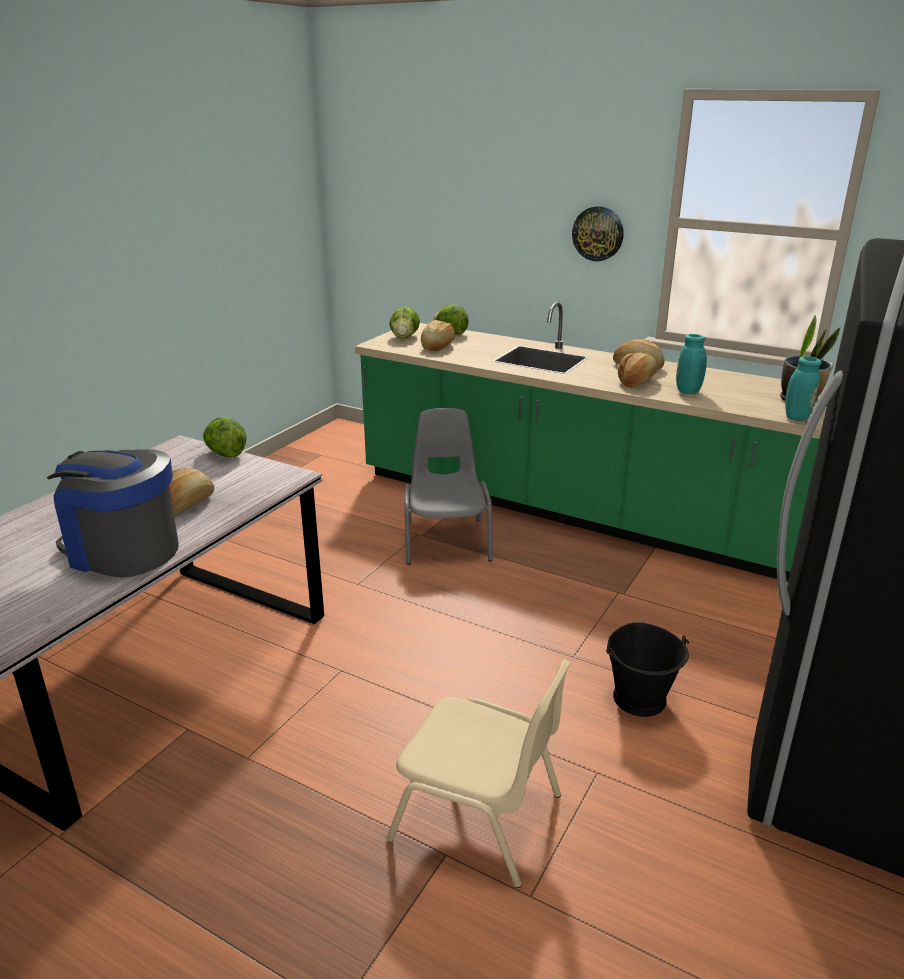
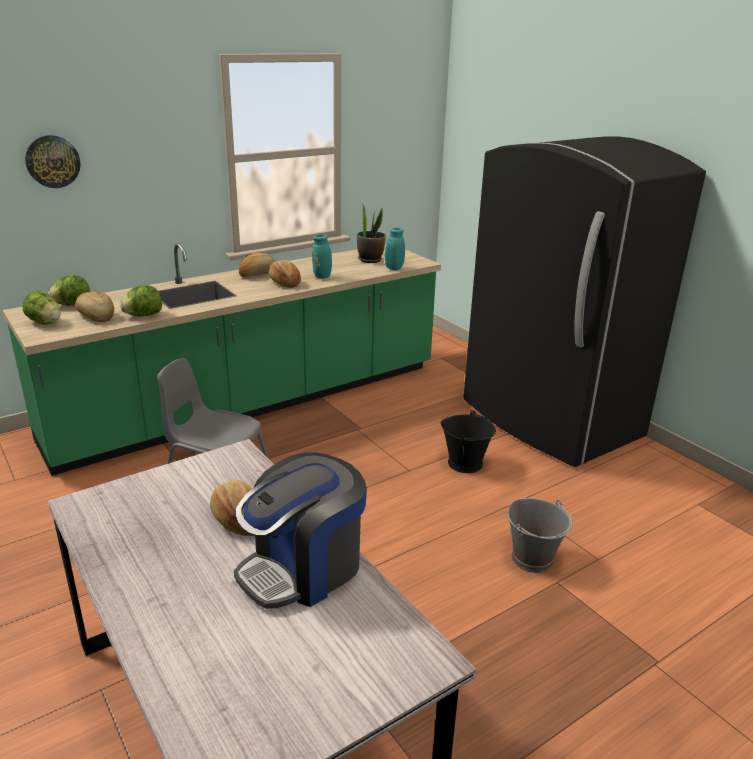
camera: 65 degrees left, 0 degrees up
lettuce [203,417,246,458] -> lettuce moved to [120,285,162,316]
beige chair [386,660,571,888] -> grey bucket [508,498,573,573]
wall clock [572,206,624,261] -> wall clock moved to [25,135,81,188]

